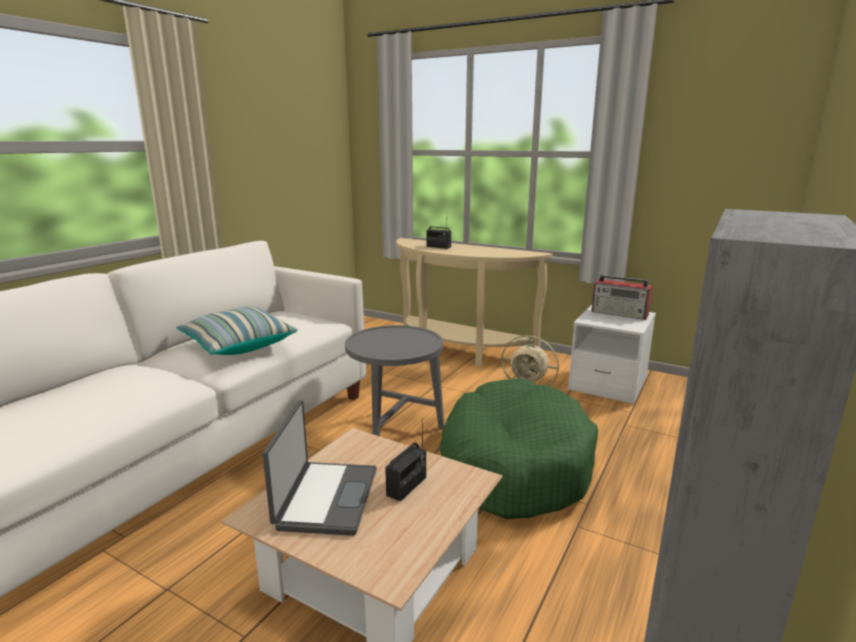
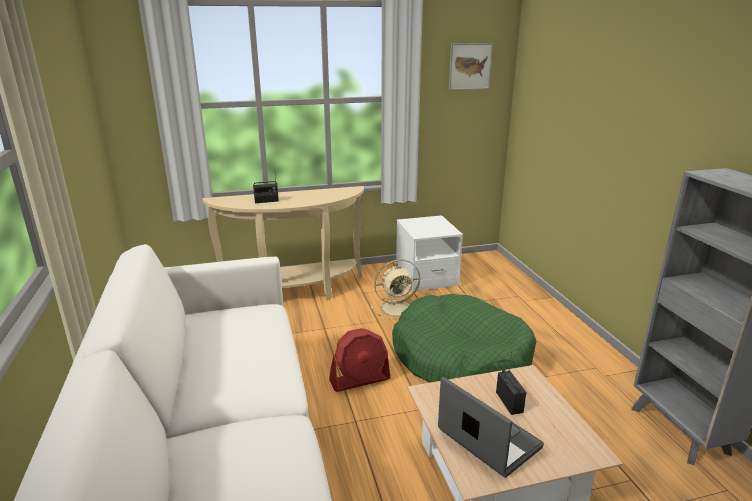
camera: 45 degrees left, 5 degrees up
pillow [177,307,298,355] -> none
grey side table [345,325,444,436] -> red fan [329,328,391,392]
radio [591,275,653,320] -> none
none -> picture [449,43,493,90]

